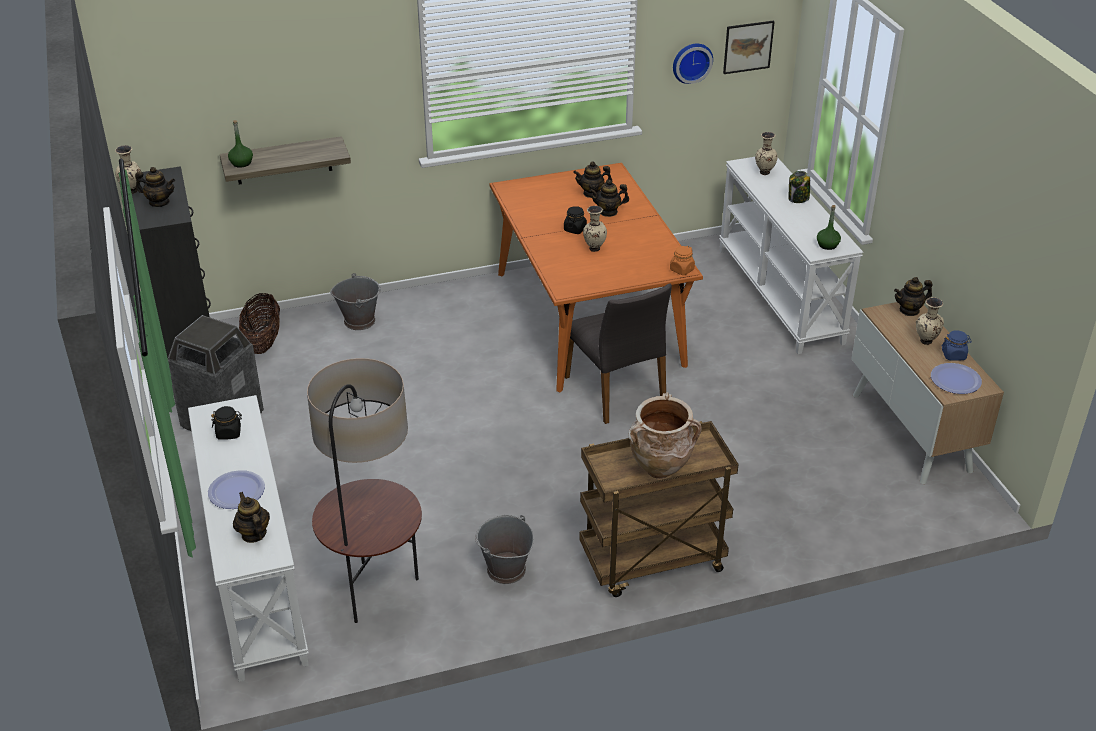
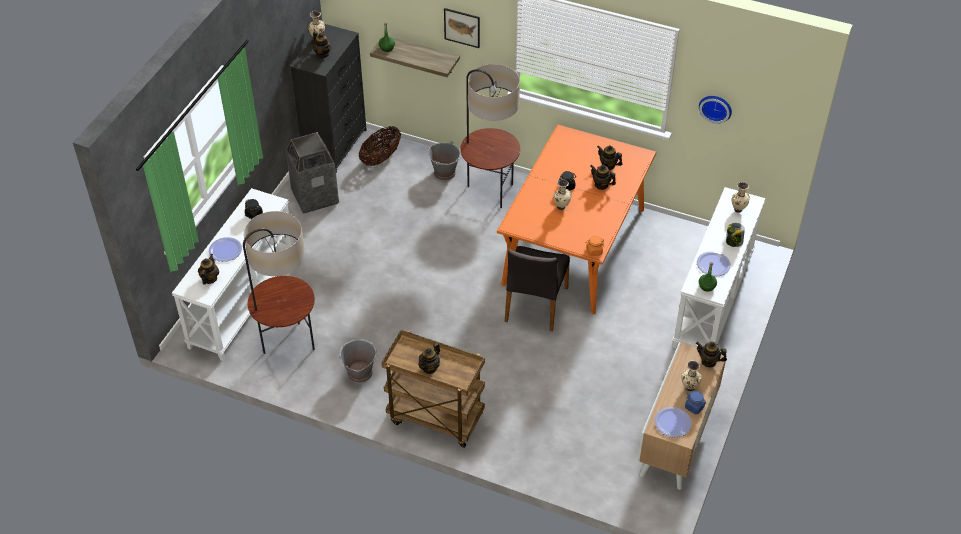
camera: 40 degrees right, 10 degrees up
beige vase [628,392,702,479] -> teapot [418,343,440,374]
picture [723,20,775,74] -> picture moved to [444,8,480,48]
none -> floor lamp [460,64,520,208]
none -> plate [697,251,731,276]

